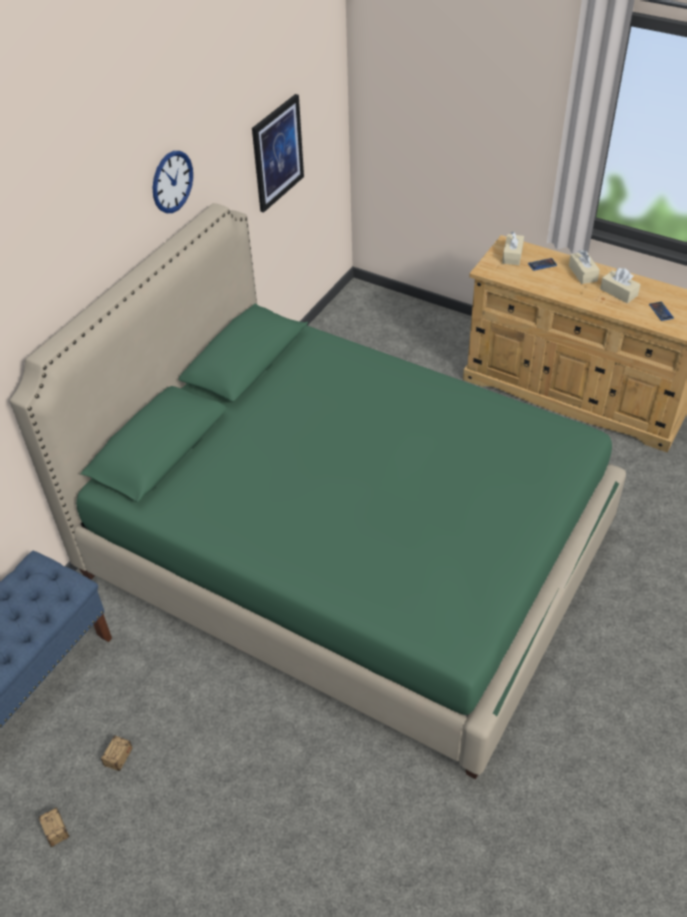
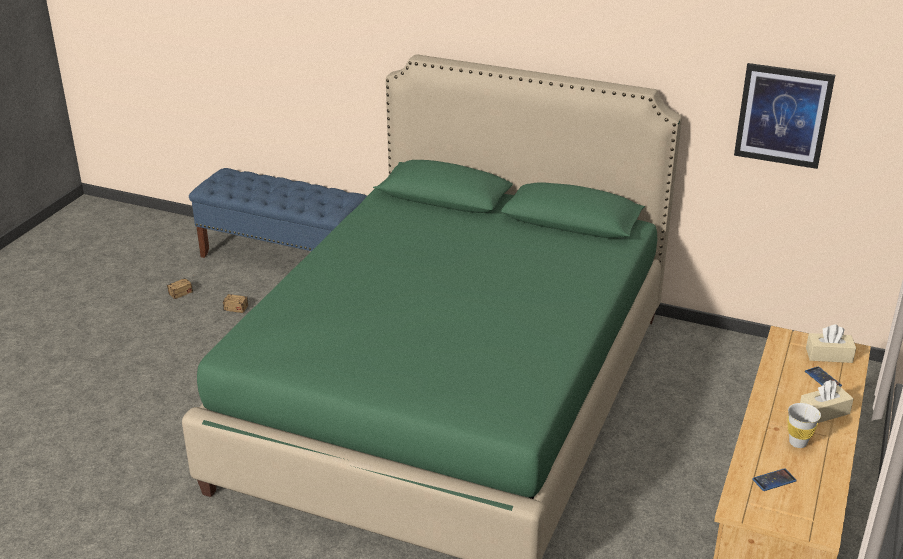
camera: 80 degrees right, 15 degrees down
wall clock [152,151,193,213] -> none
beige tissue box [600,268,641,303] -> white cup [787,403,821,448]

